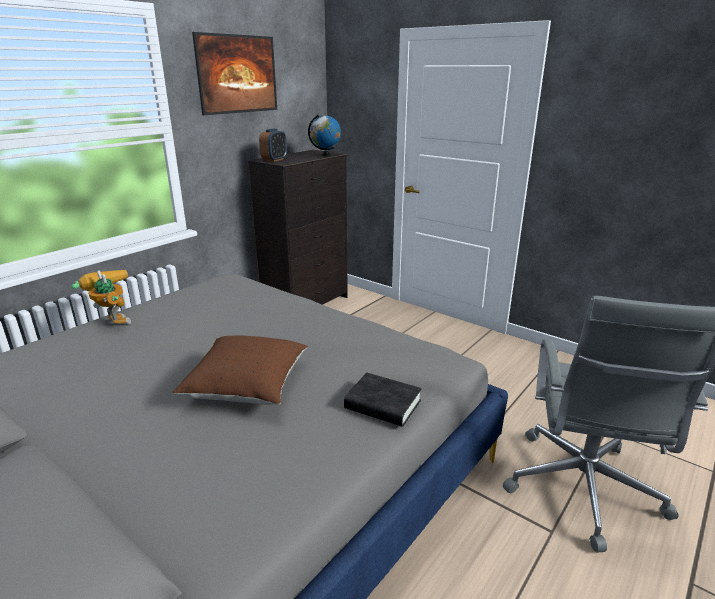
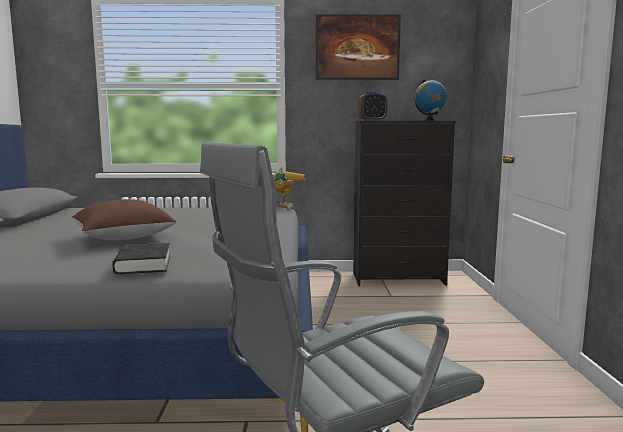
camera: 50 degrees right, 15 degrees down
toy robot [72,270,131,324] -> toy robot moved to [273,167,305,209]

